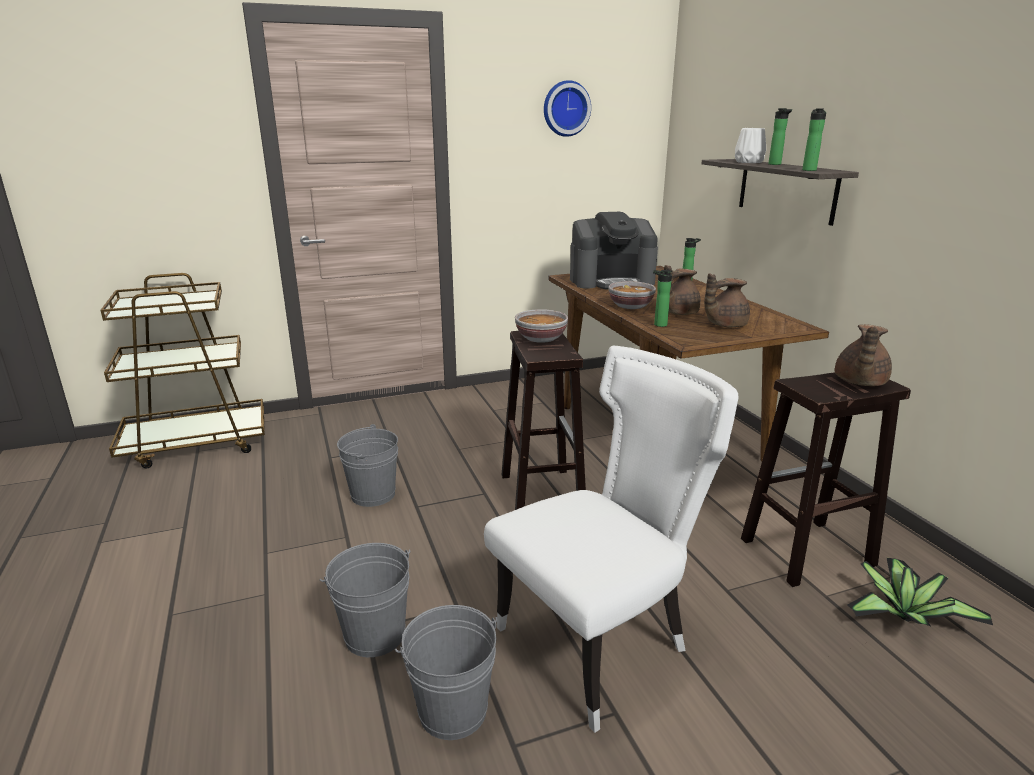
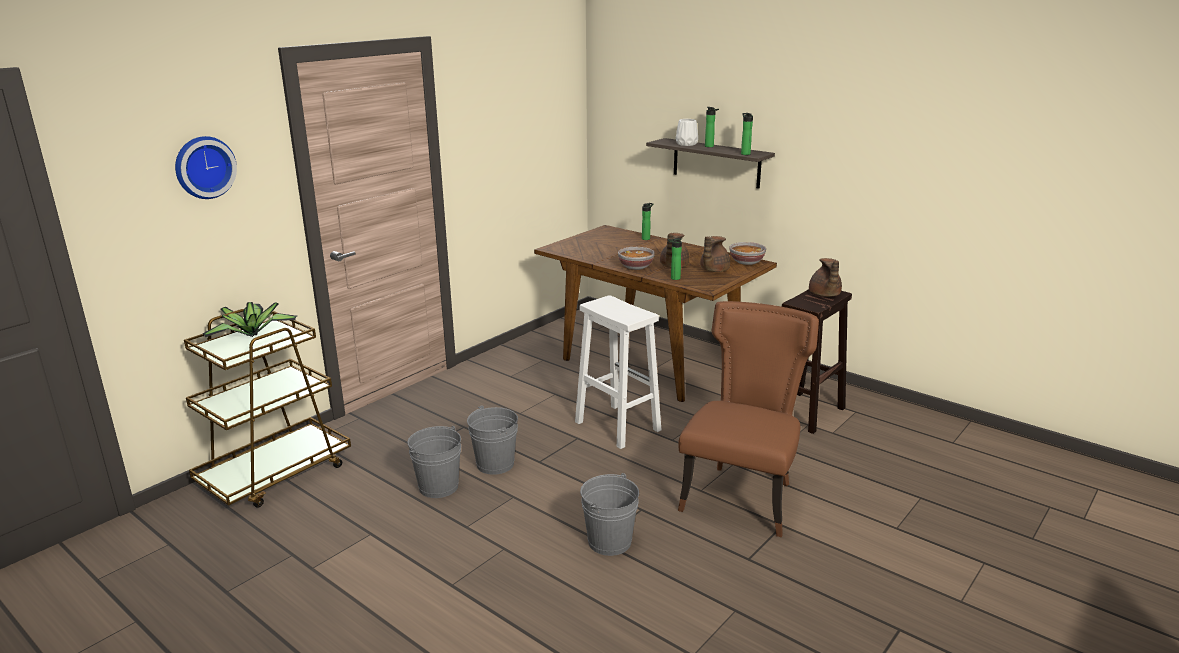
camera: 30 degrees left, 0 degrees up
grey bucket [395,605,498,740] -> grey bucket moved to [407,426,461,498]
white chair [484,345,738,733] -> brown chair [678,301,819,537]
brown stool [501,331,586,510] -> white stool [575,295,661,449]
bowl [515,309,568,343] -> bowl moved to [730,242,766,265]
wall clock [544,80,591,137] -> wall clock moved to [175,136,237,199]
coffee machine [570,212,658,290] -> none
potted plant [847,558,993,626] -> potted plant moved to [203,302,297,337]

